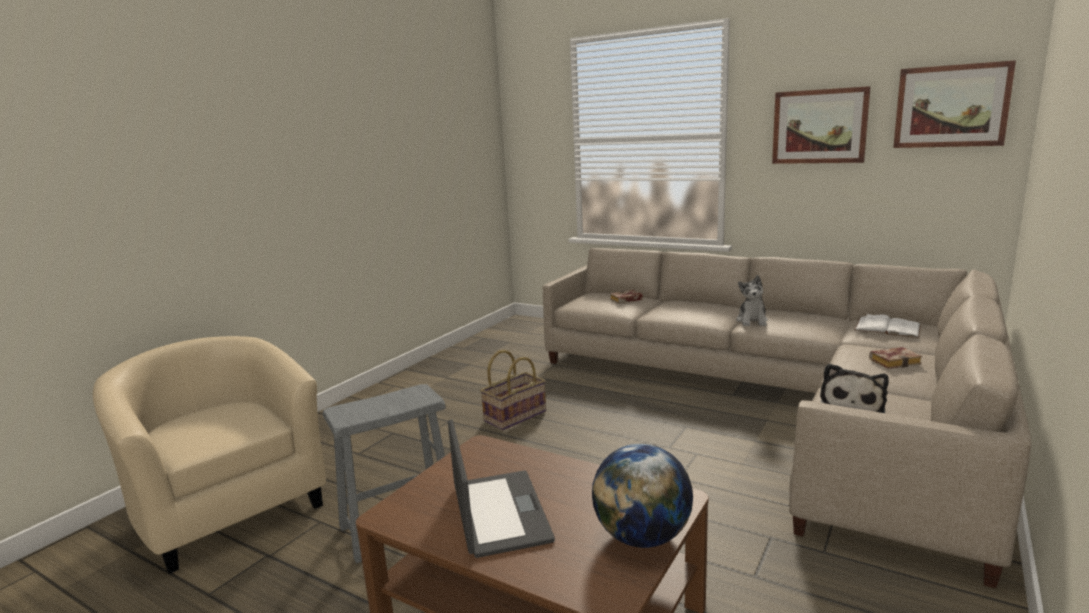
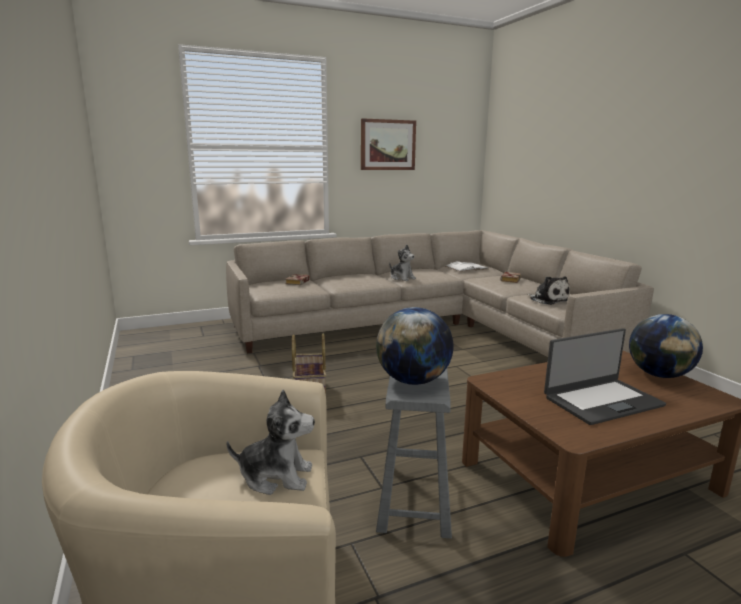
camera: 55 degrees left, 0 degrees up
laptop [448,419,555,558] -> laptop turned 135 degrees clockwise [544,328,666,425]
picture [893,60,1016,148] -> none
none -> plush toy [226,390,315,495]
none -> globe [376,307,454,385]

